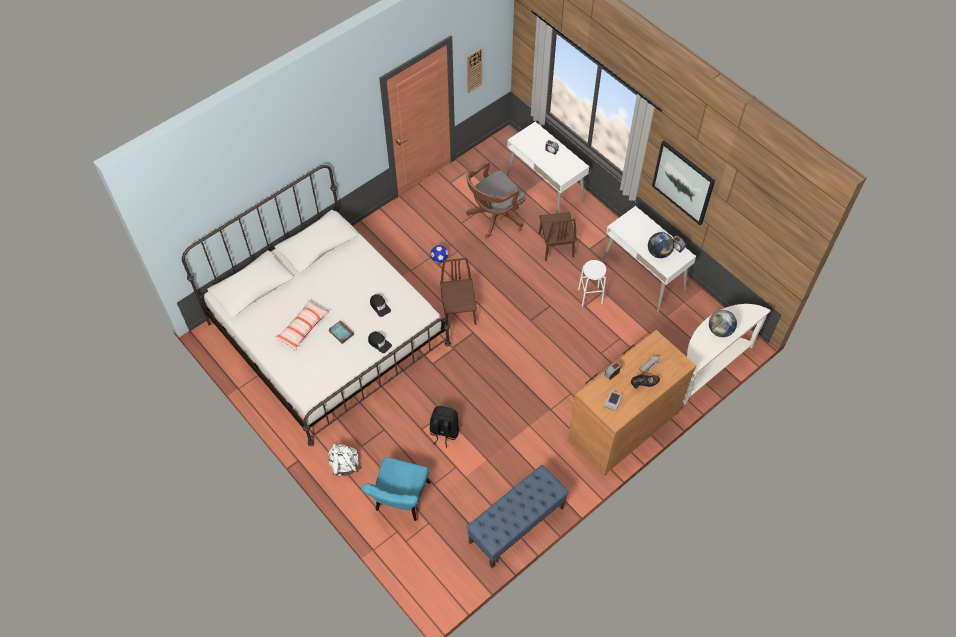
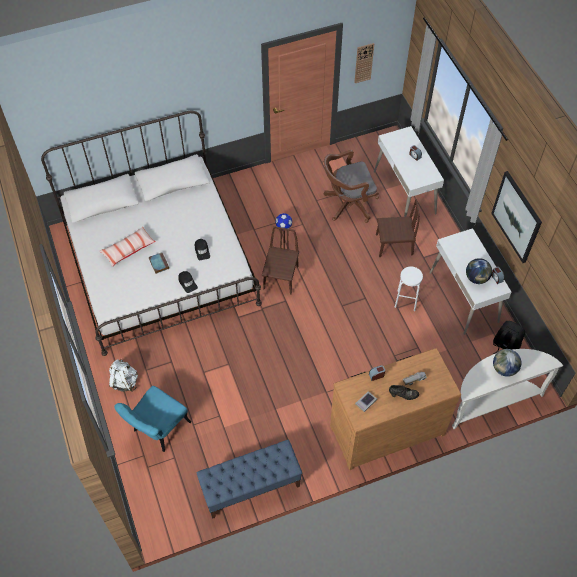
camera: 20 degrees right, 0 degrees up
black backpack [430,406,459,448] -> black backpack moved to [493,321,525,354]
brown chair [539,212,577,261] -> brown chair turned 105 degrees counterclockwise [376,199,420,257]

